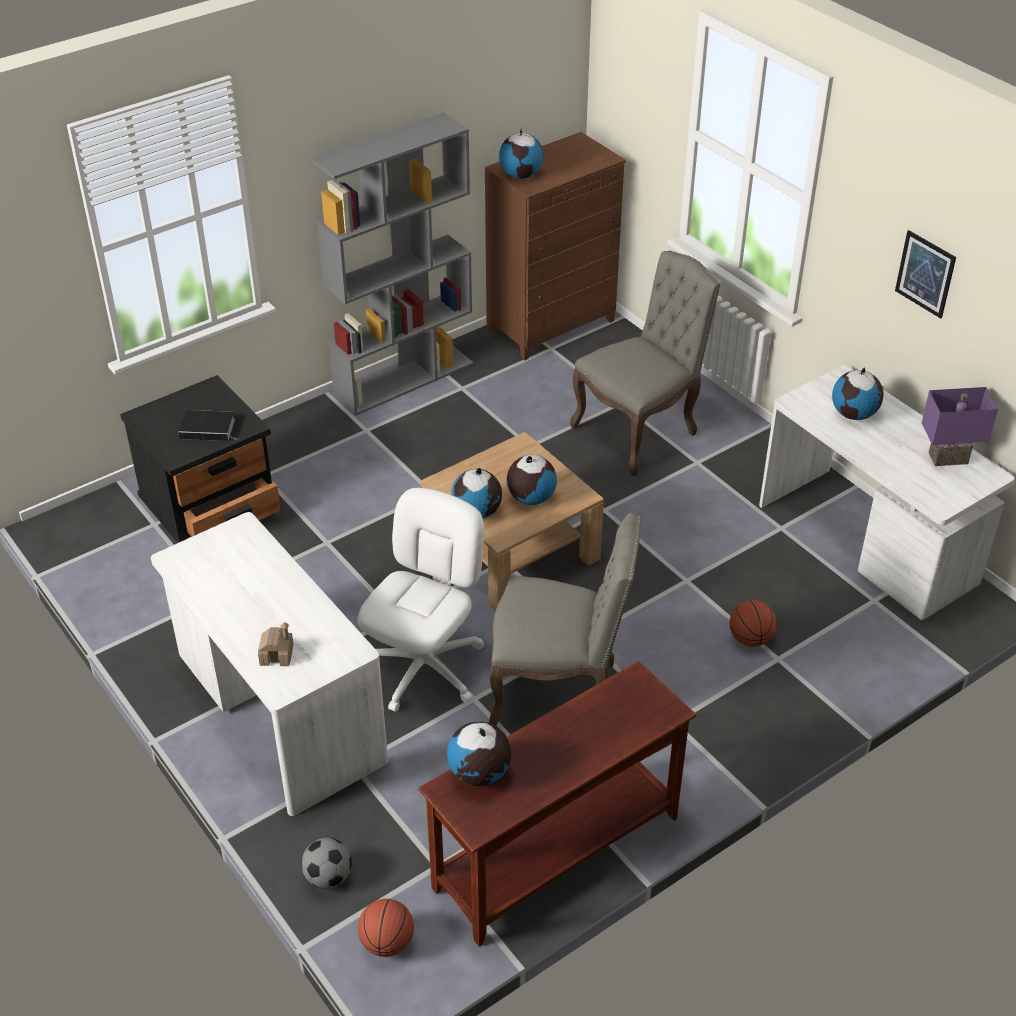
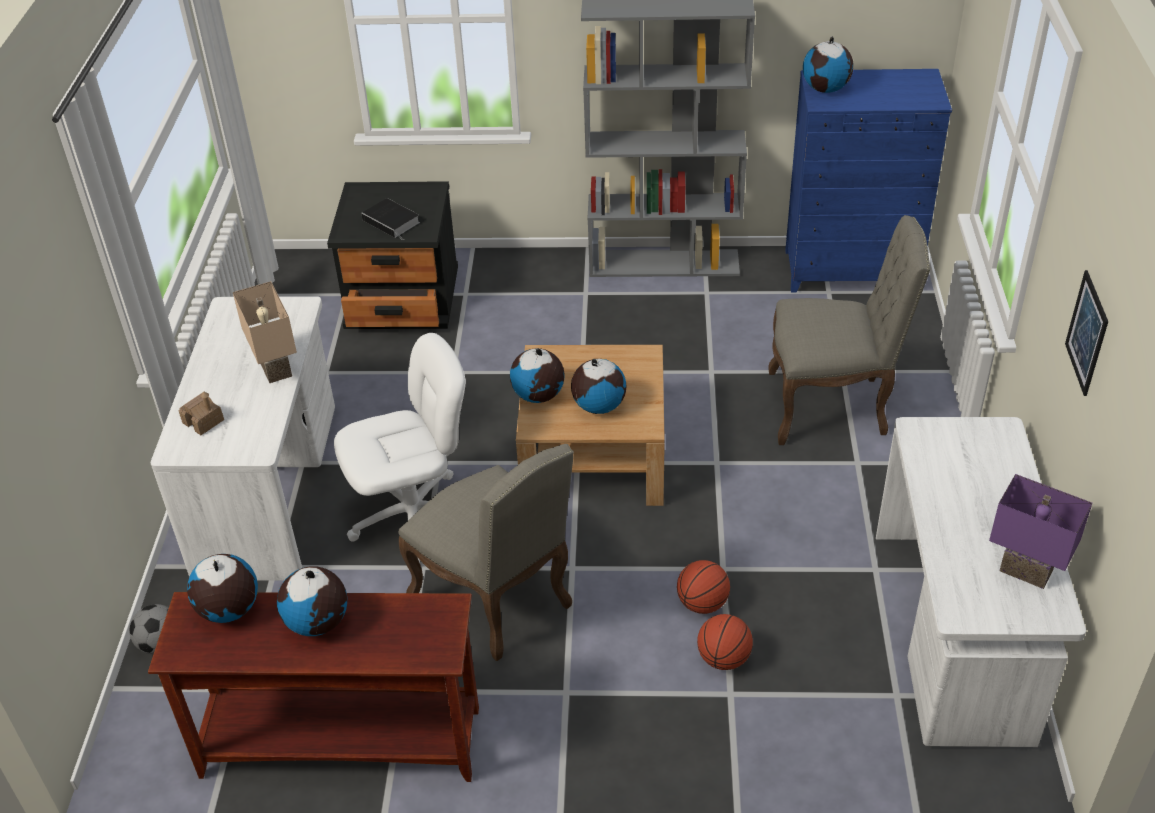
camera: 40 degrees right, 0 degrees up
basketball [358,899,414,957] -> basketball moved to [677,560,730,614]
brown dresser [485,132,626,361] -> blue dresser [785,69,952,292]
globe [832,368,883,420] -> globe moved to [277,566,347,636]
none -> beige table lamp [233,281,297,383]

